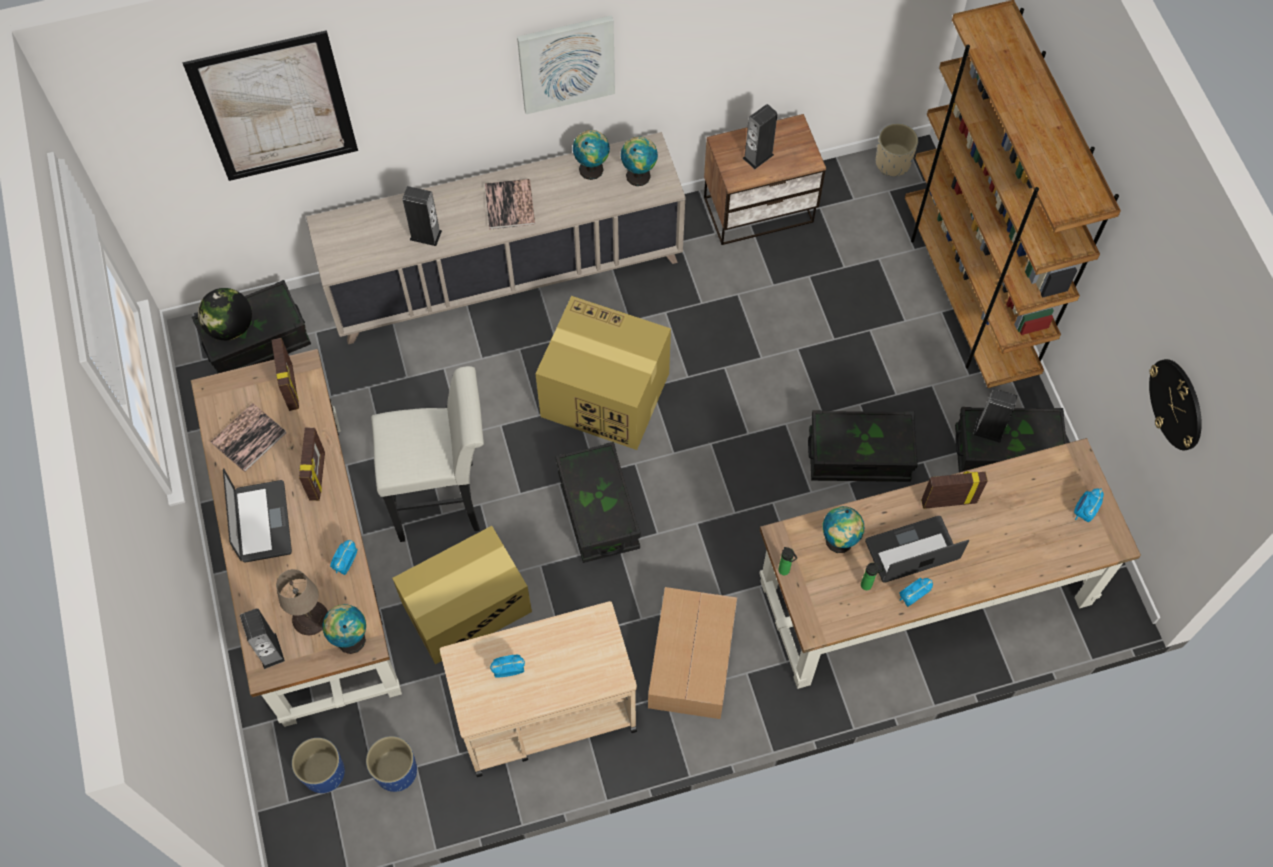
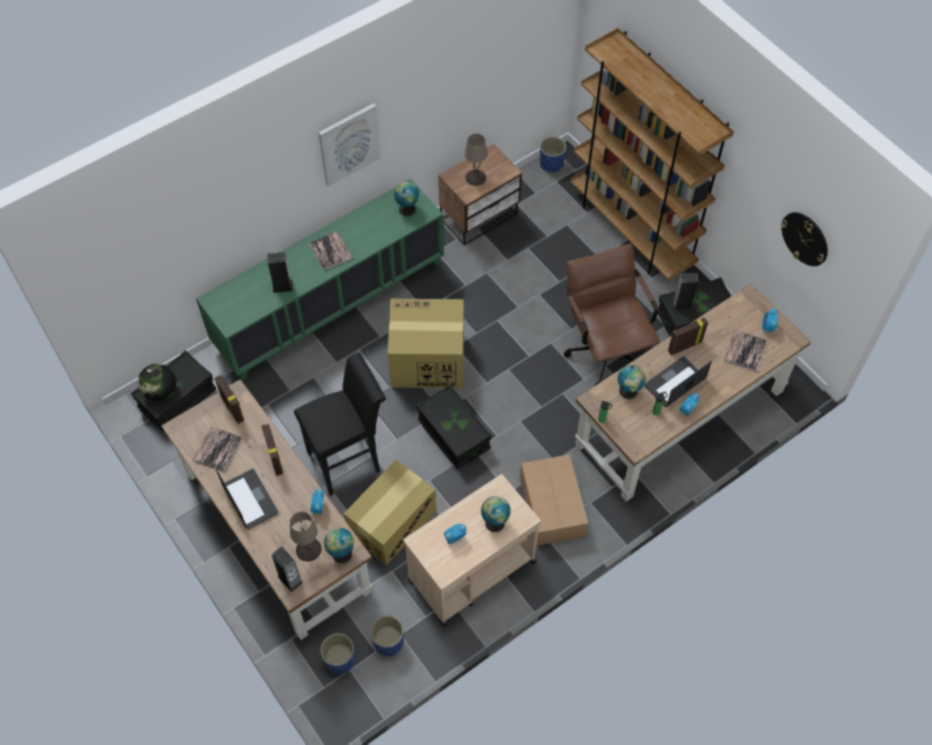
camera: 20 degrees left, 5 degrees down
picture [183,30,358,181] -> none
beige cabinet [306,132,685,344] -> green cabinet [196,179,444,381]
white stool [371,366,484,542] -> black stool [294,353,386,496]
globe [573,130,610,180] -> globe moved to [481,496,511,532]
speaker [743,104,778,169] -> beige table lamp [465,134,487,186]
black storage box [808,410,918,482] -> brown office chair [564,244,660,386]
beige planter [876,123,918,176] -> blue planter [540,137,566,173]
none -> book [724,330,766,372]

